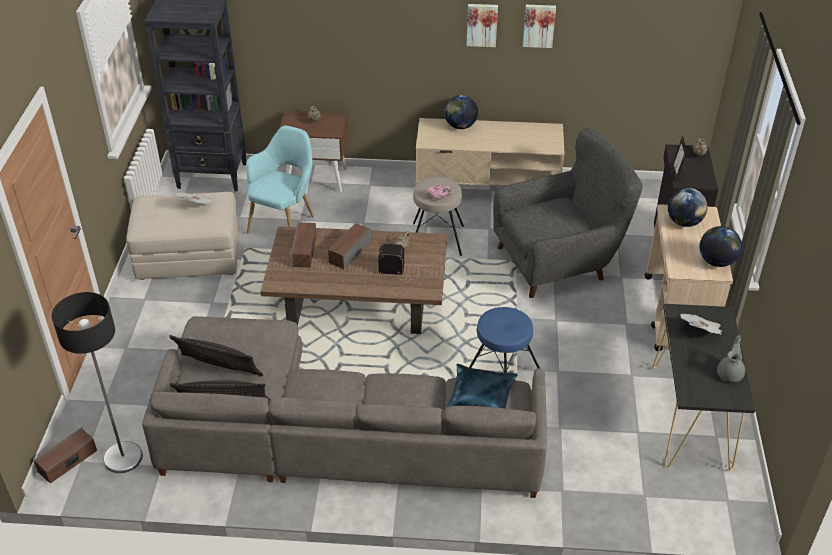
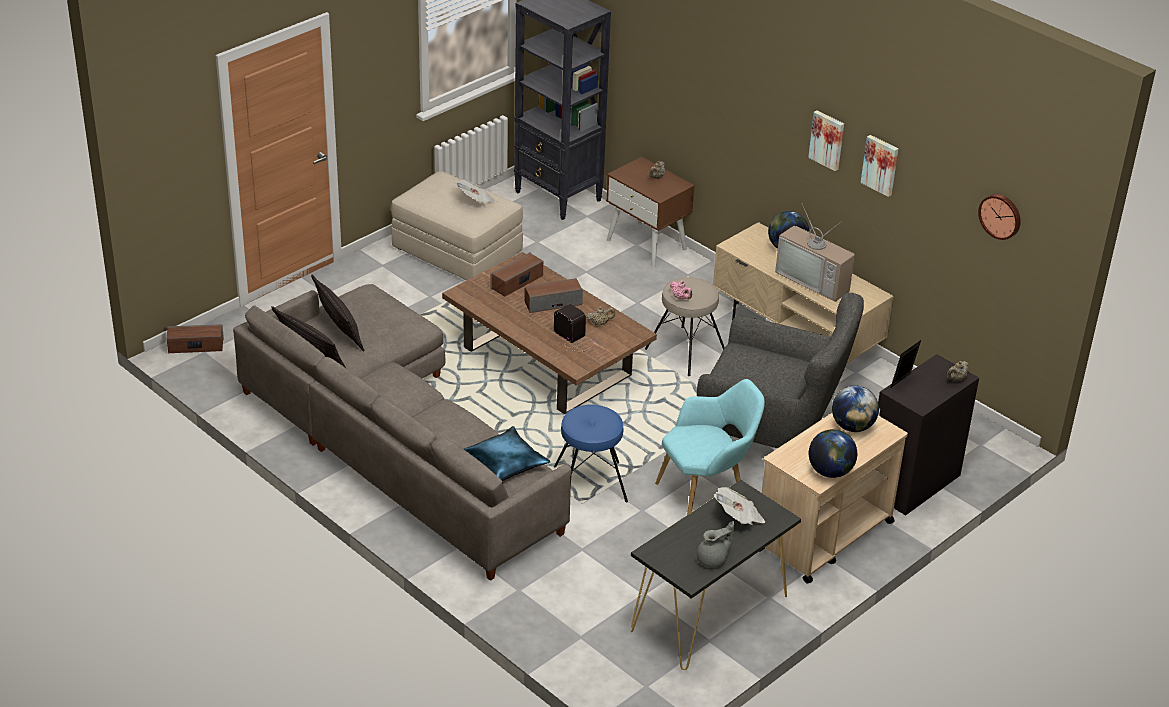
camera: 40 degrees right, 5 degrees down
floor lamp [52,292,143,473] -> none
turquoise armchair [246,126,314,234] -> turquoise armchair moved to [655,379,765,515]
none -> television [775,204,855,302]
none -> wall clock [978,194,1021,240]

